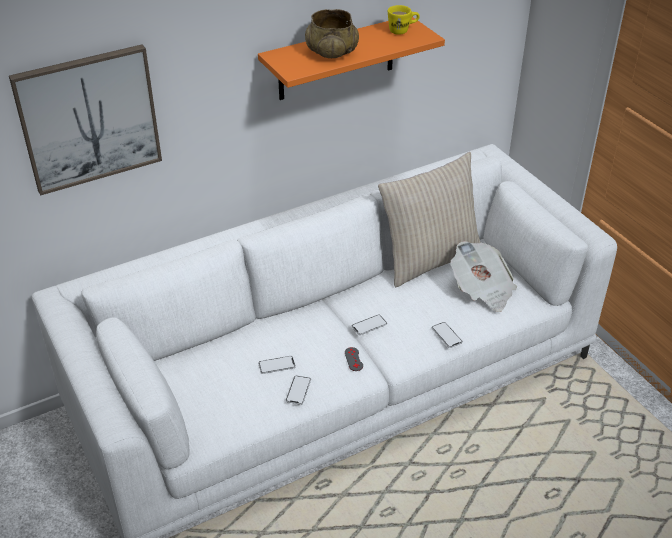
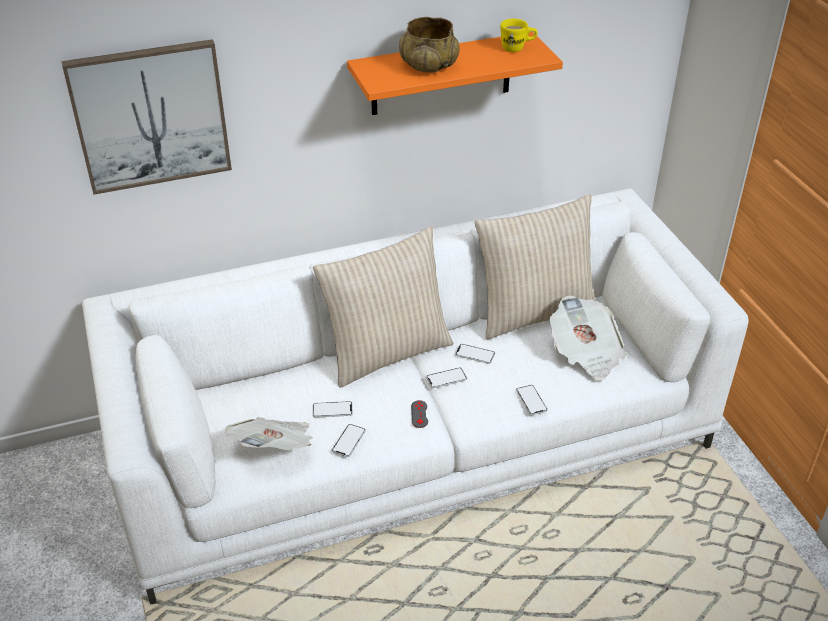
camera: 10 degrees right, 0 degrees up
none -> newspaper [225,417,313,450]
none -> beige pillow [313,226,453,388]
none -> phone [455,344,495,364]

